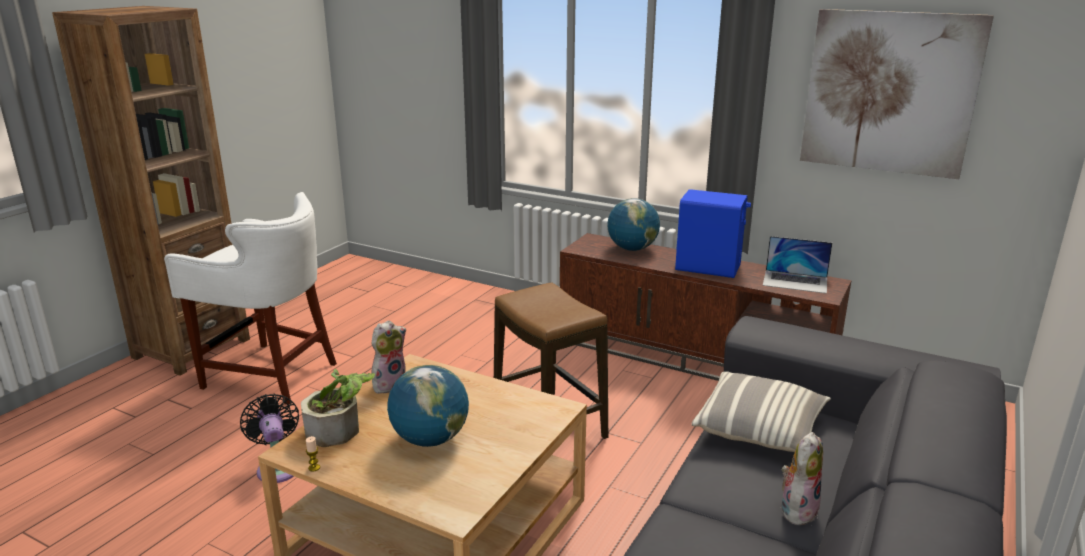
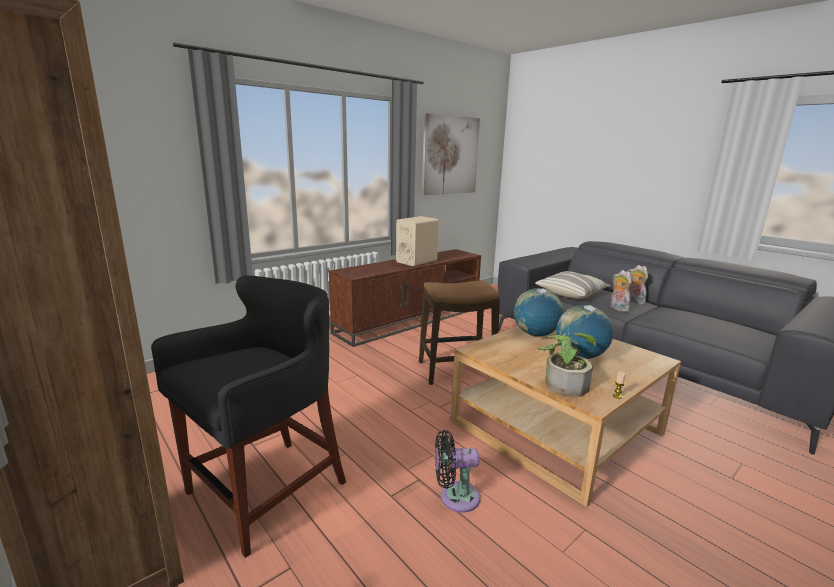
camera: 70 degrees left, 5 degrees down
white stool [164,192,337,405] -> black stool [151,275,346,558]
plush toy [372,320,406,393] -> plush toy moved to [610,270,632,312]
globe [607,198,660,251] -> globe moved to [514,288,563,336]
blue speaker [675,189,751,278] -> beige speaker [396,216,439,266]
laptop [763,236,832,294] -> none

